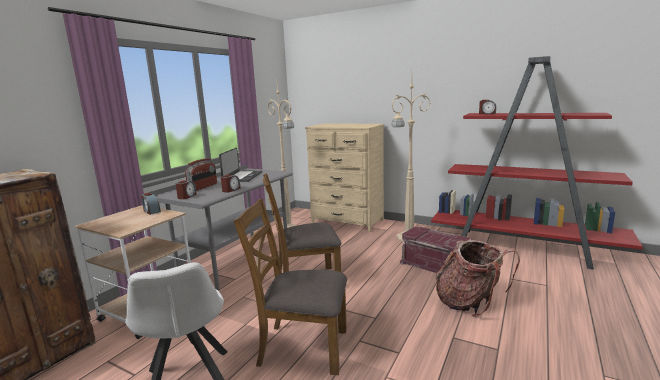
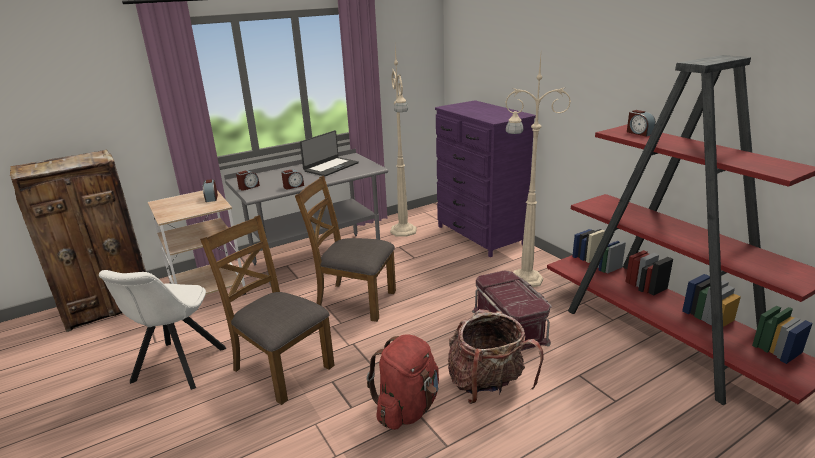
camera: 30 degrees right, 10 degrees up
radio [185,158,217,191] -> none
beige dresser [305,123,385,232] -> purple dresser [435,100,536,257]
none -> red backpack [367,334,439,430]

